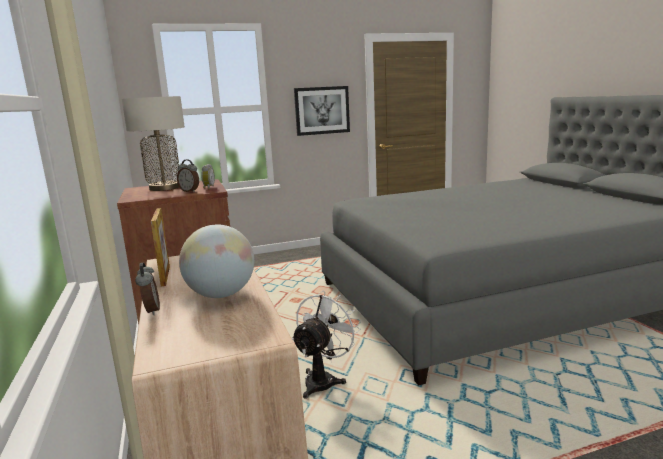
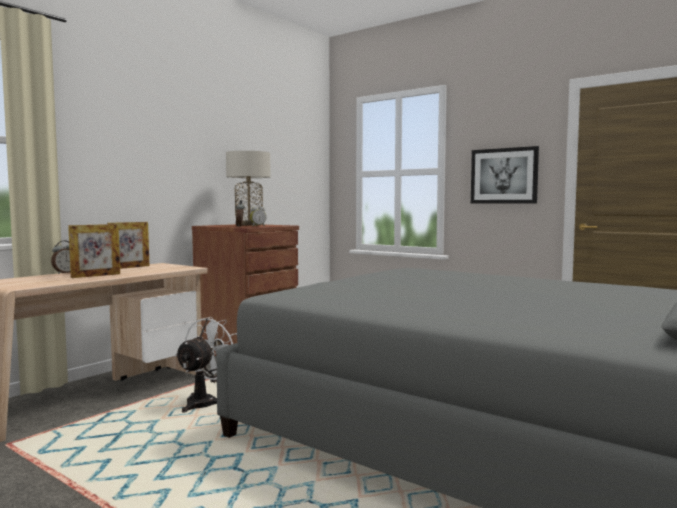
camera: 55 degrees right, 10 degrees down
globe [179,224,254,298] -> picture frame [68,224,120,278]
white fan [292,291,360,399] -> white fan turned 60 degrees counterclockwise [175,317,237,413]

